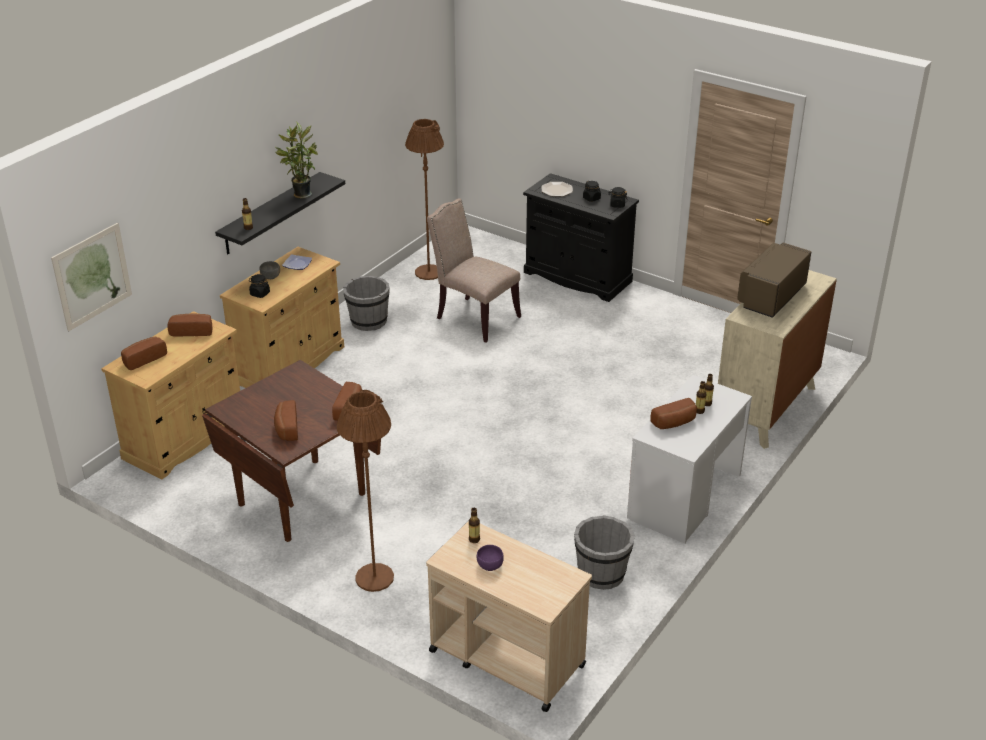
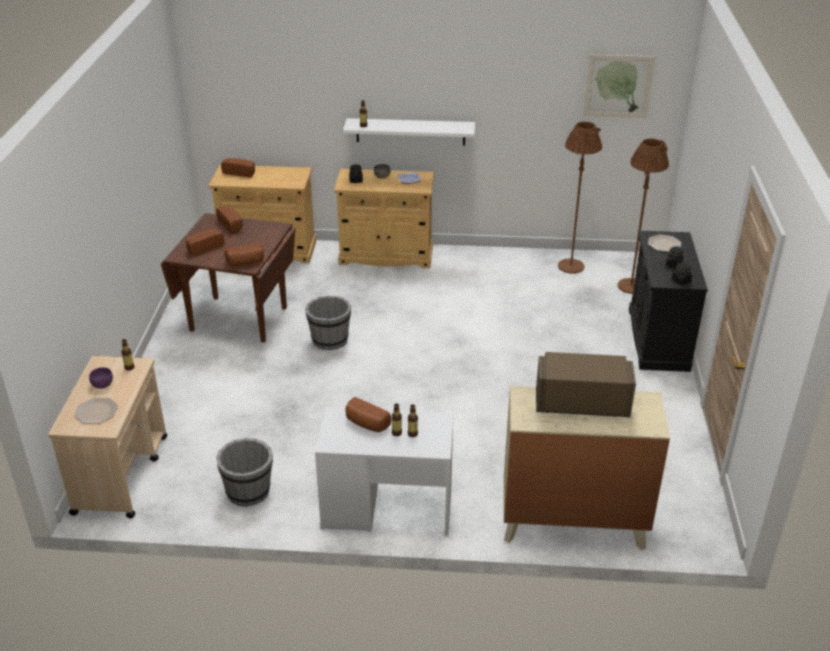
camera: 60 degrees right, 0 degrees up
picture [51,223,132,331] -> picture moved to [583,55,655,118]
bread [168,314,213,336] -> bread moved to [216,206,243,233]
black shelf [215,172,345,254] -> white shelf [343,118,475,145]
potted plant [275,122,318,198] -> none
brown floor lamp [337,390,394,592] -> brown floor lamp moved to [618,139,669,294]
grey bucket [343,276,389,331] -> grey bucket moved to [305,296,351,350]
beige chair [427,198,521,343] -> none
none -> plate [74,398,118,424]

